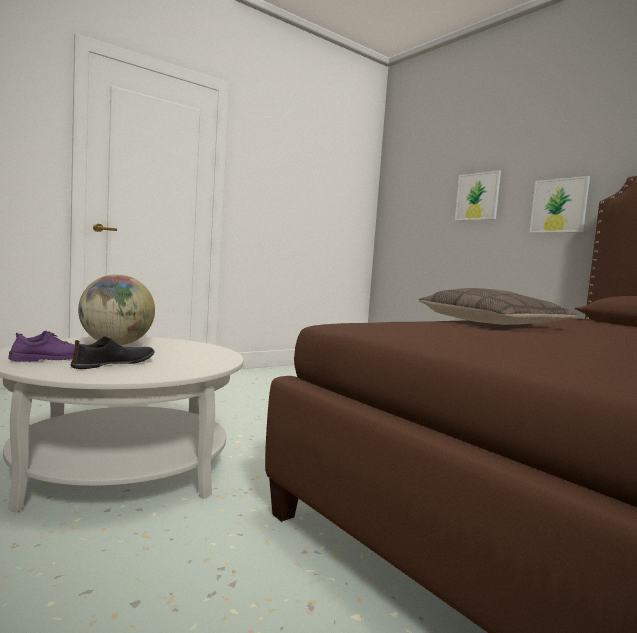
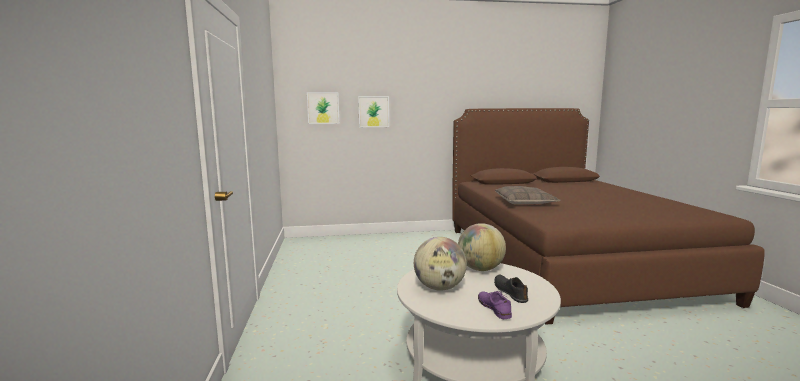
camera: 60 degrees left, 5 degrees up
picture [529,176,590,233] -> picture moved to [307,92,339,124]
none -> globe [458,223,506,271]

